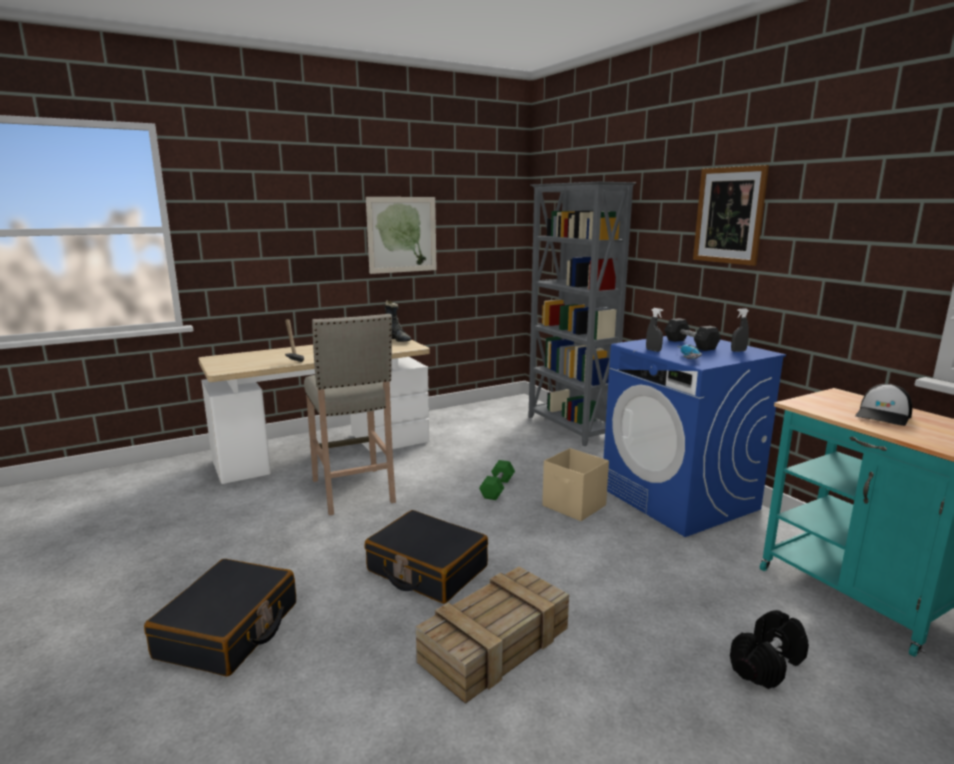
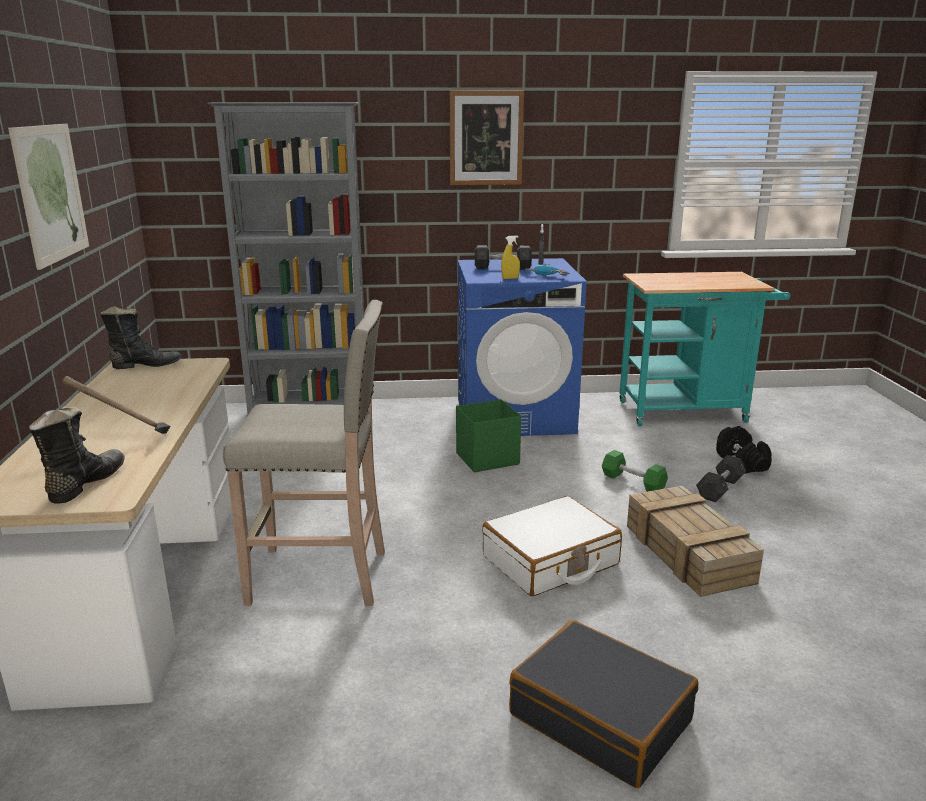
camera: 65 degrees left, 5 degrees up
black suitcase [364,510,488,604] -> white suitcase [482,496,622,596]
green dumbbell [479,460,515,500] -> green dumbbell moved to [602,450,668,491]
beige storage box [542,448,609,521] -> green storage box [456,399,521,472]
grey spray bottle [646,308,663,352] -> yellow spray bottle [501,236,520,279]
cap [855,384,912,426] -> none
none -> black boot [29,407,125,504]
none -> grey dumbbell [696,455,746,502]

